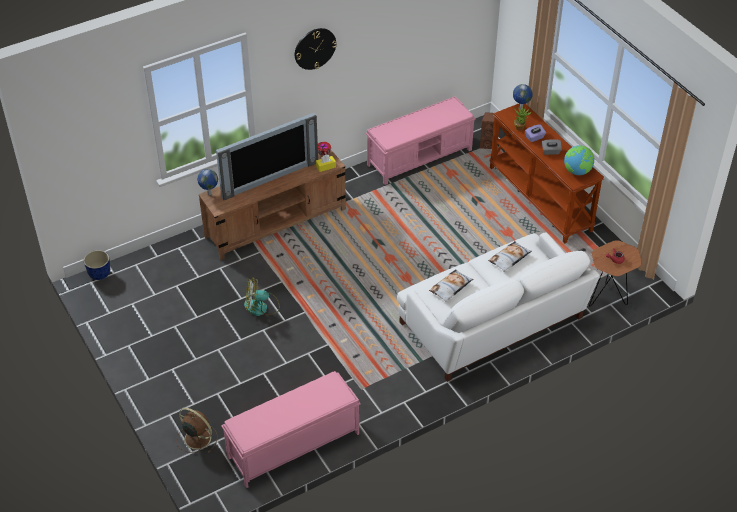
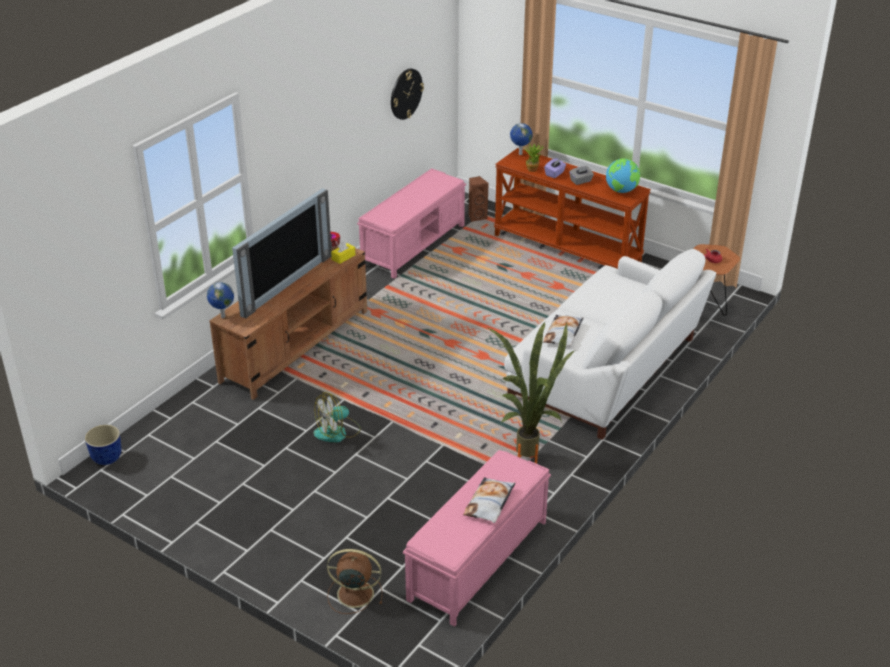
camera: 25 degrees left, 10 degrees down
wall clock [295,28,337,70] -> wall clock moved to [391,69,424,120]
pillow [488,241,532,272] -> pillow moved to [463,477,516,523]
none -> potted plant [488,321,576,464]

